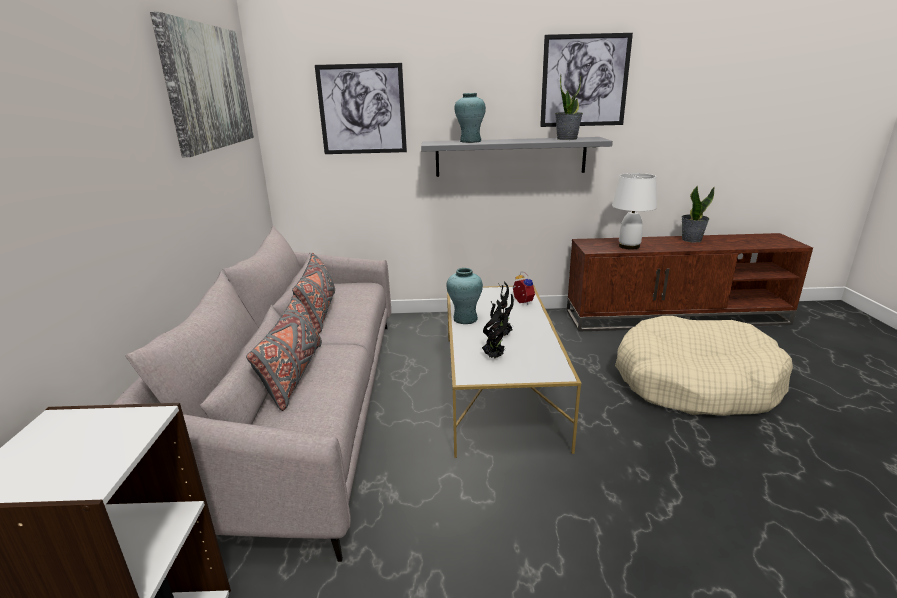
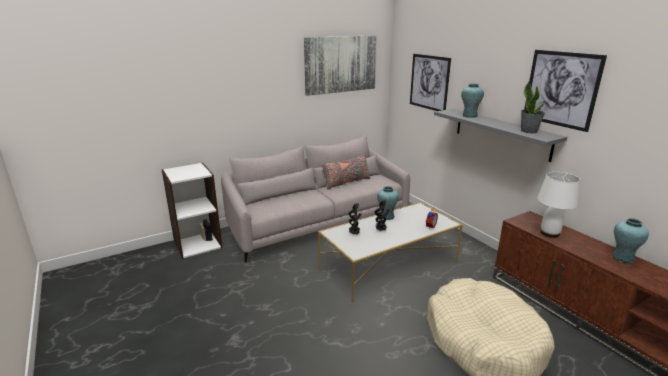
camera: 60 degrees right, 0 degrees up
grey pillow [246,295,322,411] -> none
potted plant [682,186,715,243] -> turquoise vase [612,218,649,264]

